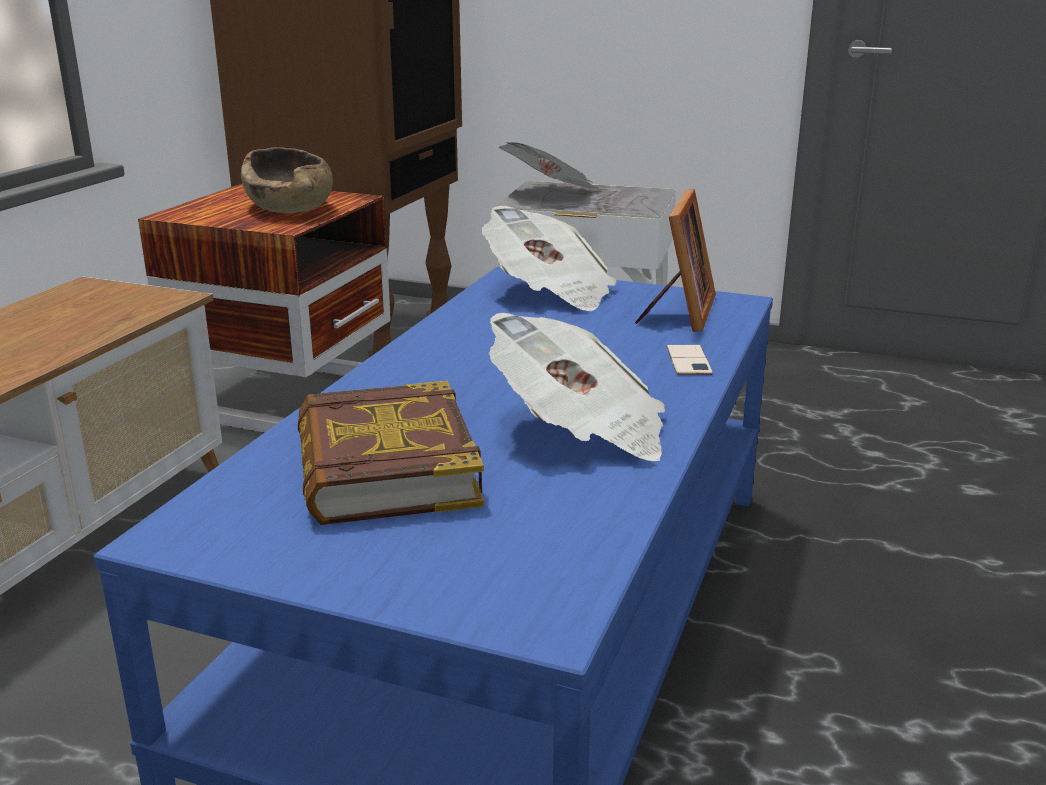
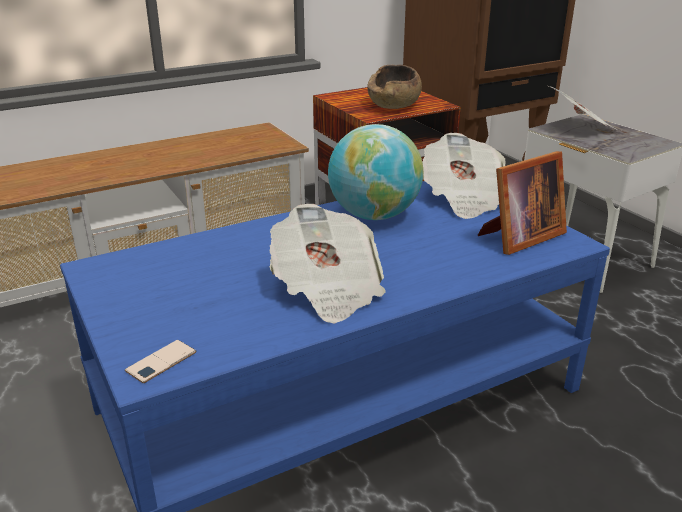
camera: 40 degrees right, 5 degrees up
book [298,381,484,525] -> none
phone [667,345,713,375] -> phone moved to [125,340,197,383]
none -> globe [328,124,423,220]

